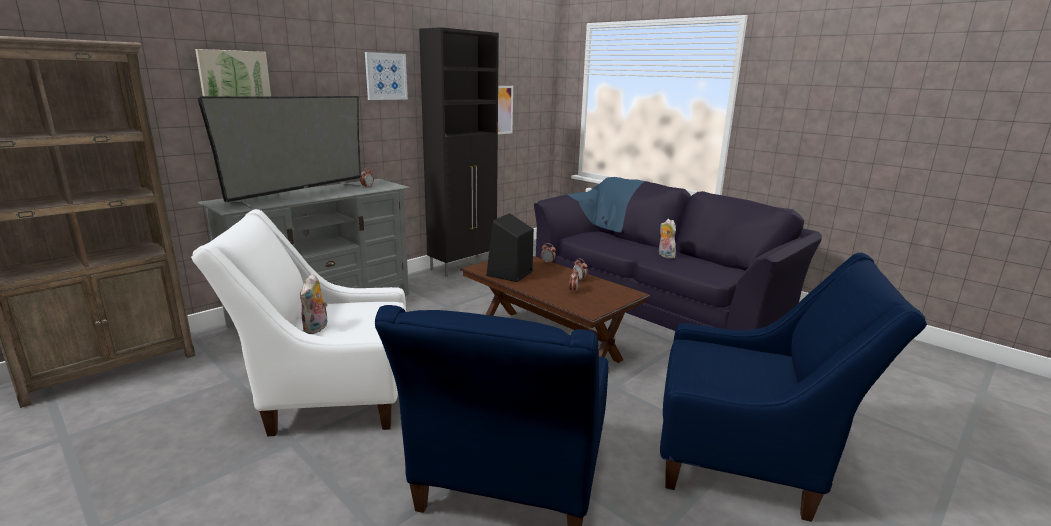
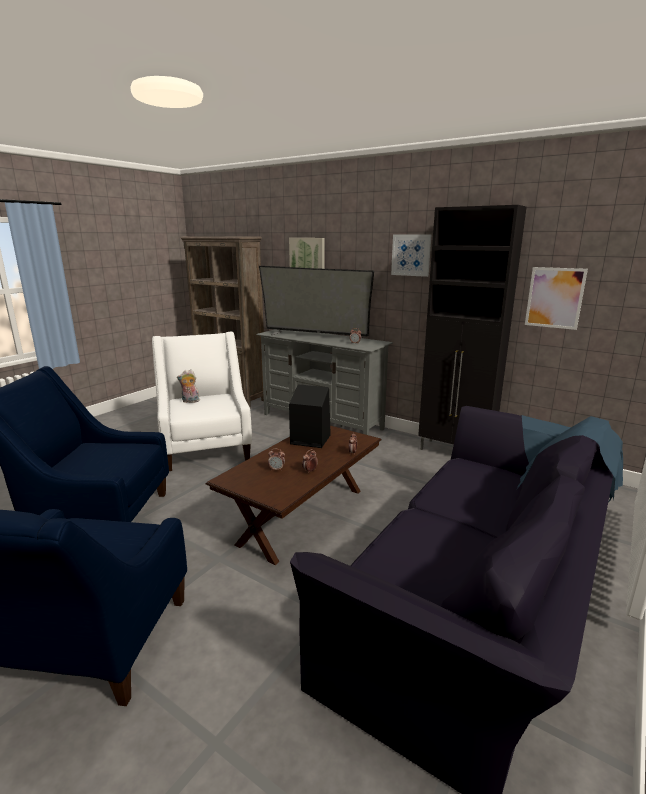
camera: 80 degrees right, 0 degrees up
plush toy [659,219,676,258] -> none

